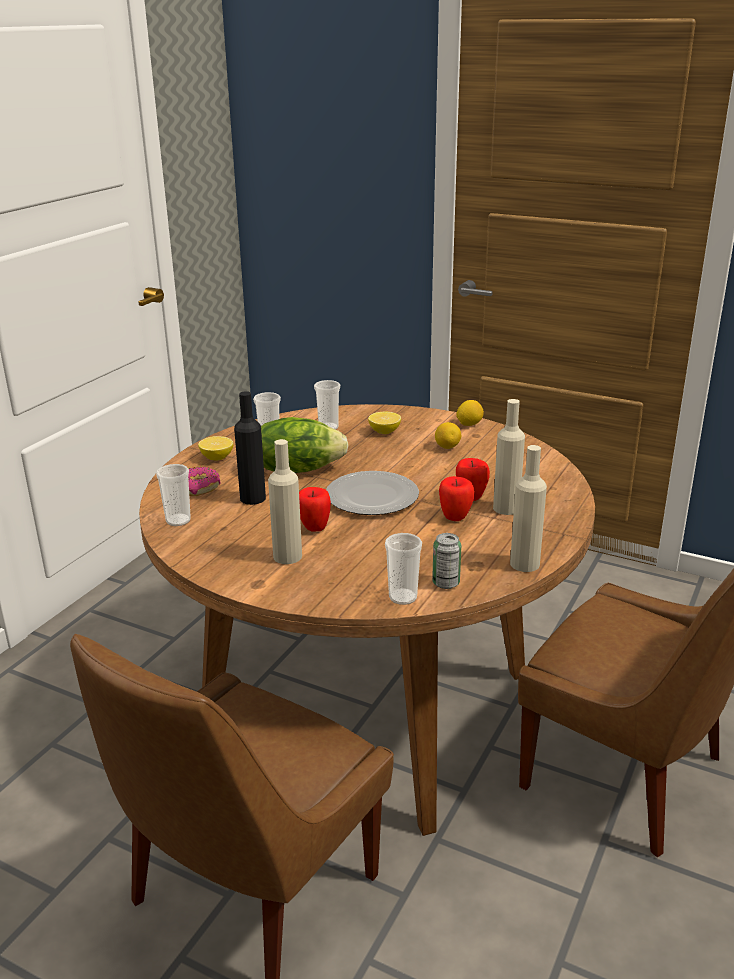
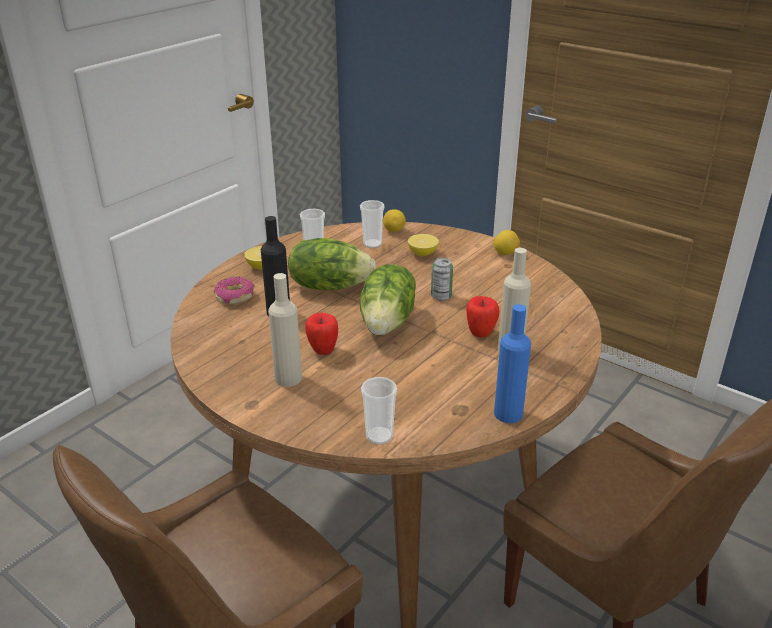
camera: 10 degrees right, 5 degrees up
cup [156,464,191,526] -> none
plate [326,471,419,515] -> lettuce [360,264,416,336]
can [432,533,461,589] -> can moved to [431,258,453,301]
lemon [435,422,461,449] -> lemon moved to [383,209,406,232]
apple [439,476,475,521] -> none
beige bottle [510,445,547,572] -> blue bottle [494,304,531,423]

